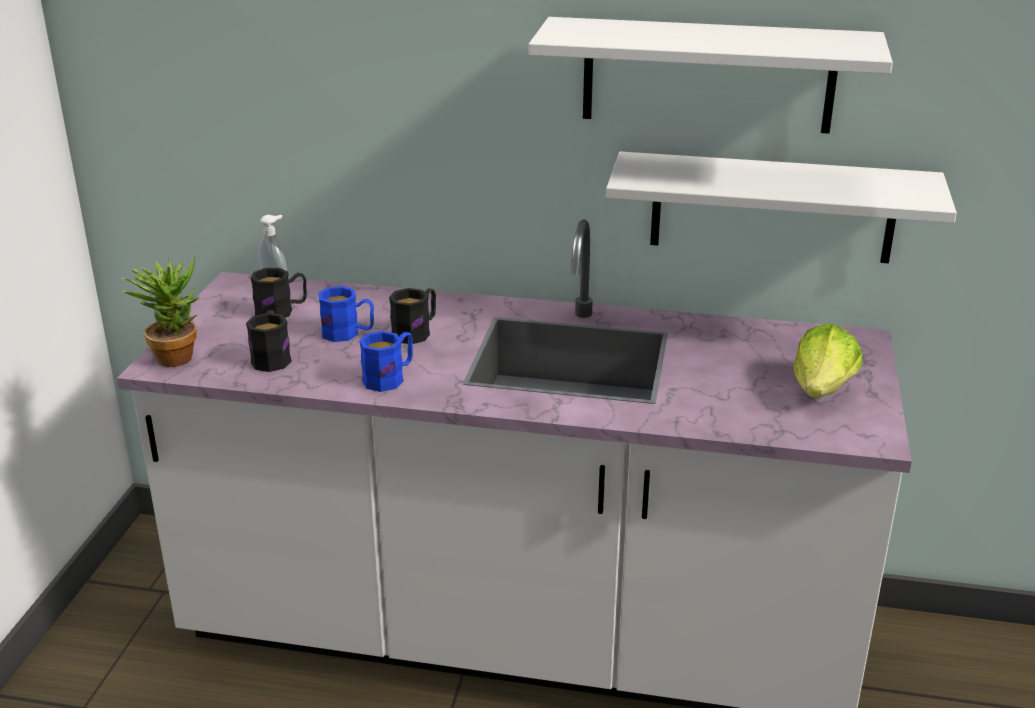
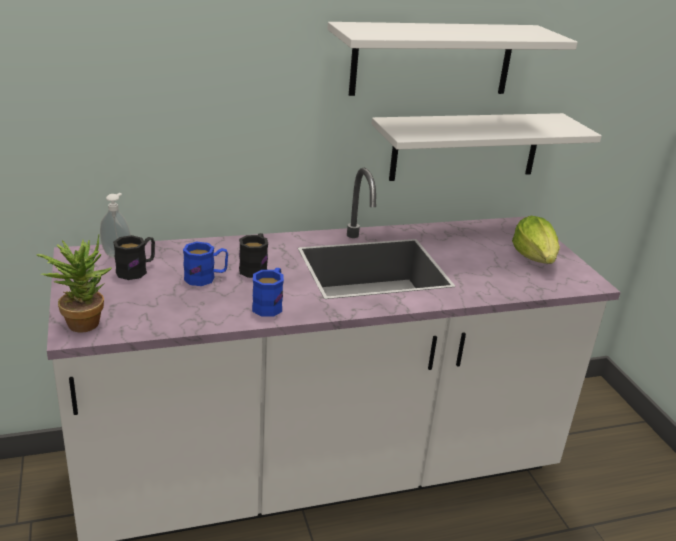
camera: 30 degrees left, 0 degrees up
black mug [246,310,291,372] -> none

